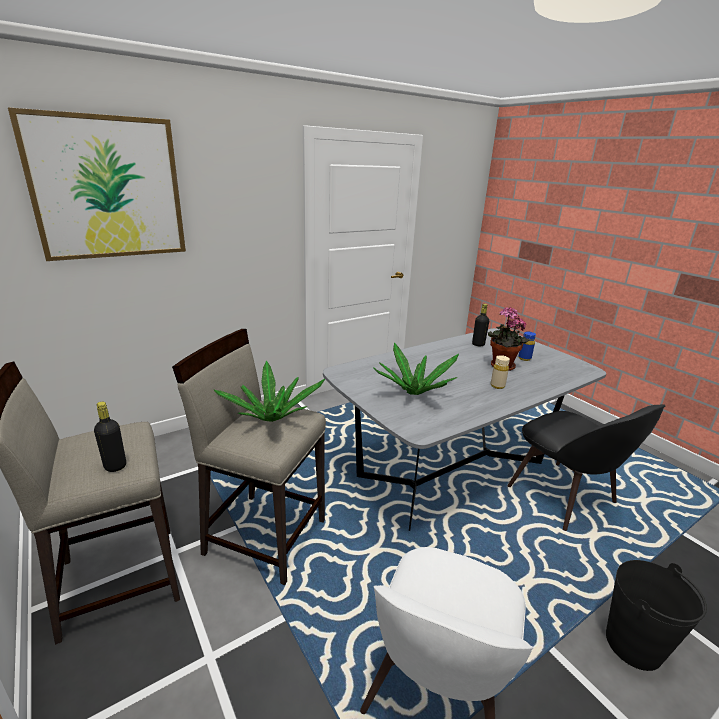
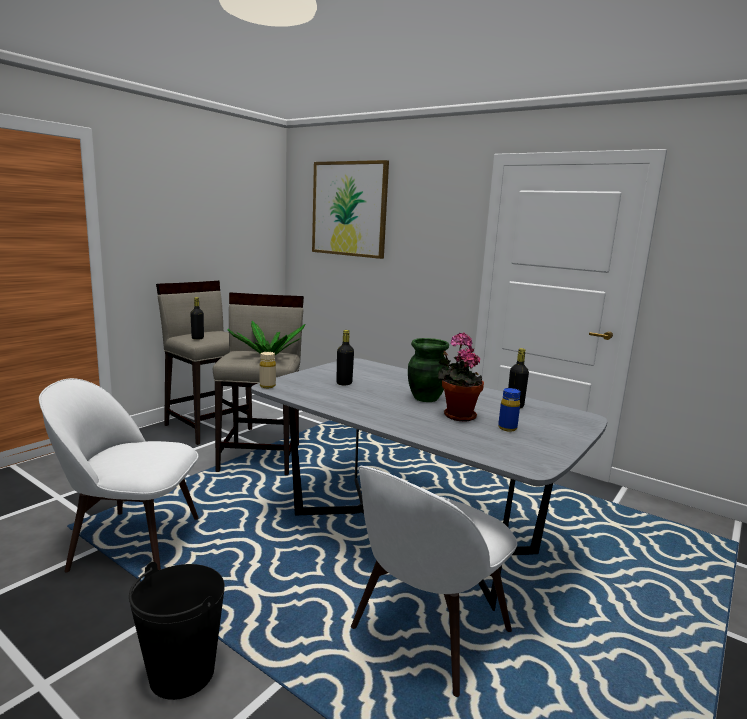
camera: 70 degrees right, 10 degrees down
potted plant [374,342,459,395] -> black bottle [336,330,354,385]
beige bottle [491,355,510,389] -> beige bottle moved to [260,352,276,388]
black chair [507,404,665,531] -> white chair [351,466,517,697]
none -> green vase [408,338,449,402]

